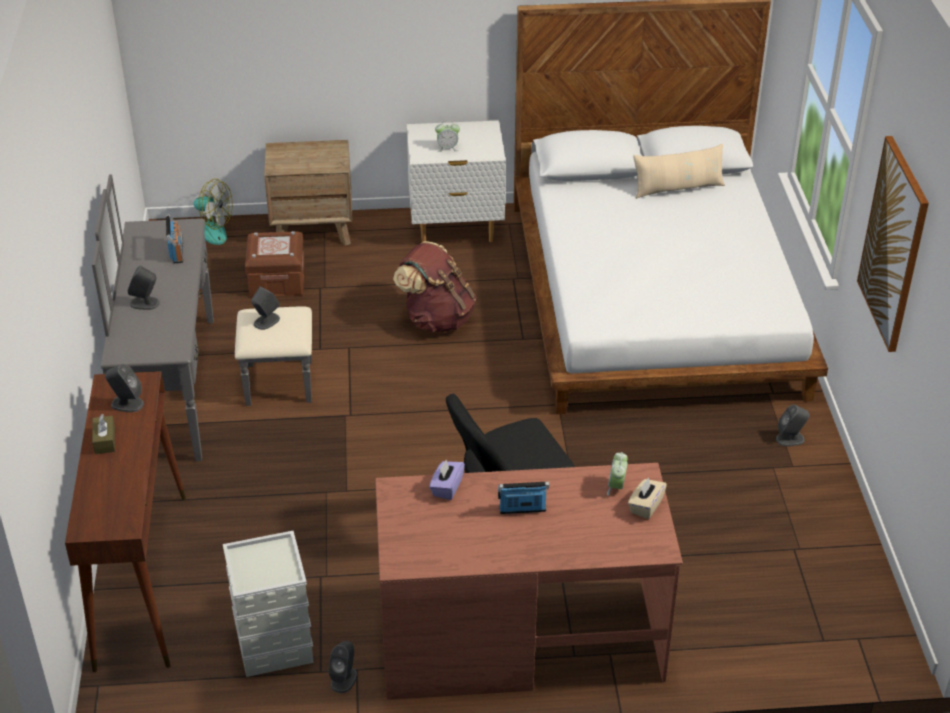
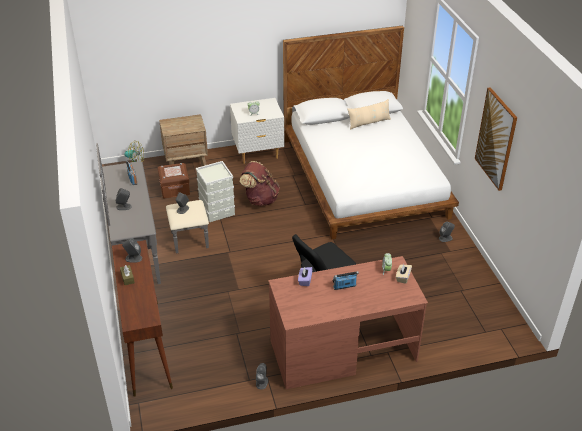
camera: 10 degrees left, 0 degrees up
grey storage box [223,531,314,677] -> grey storage box moved to [196,161,235,222]

